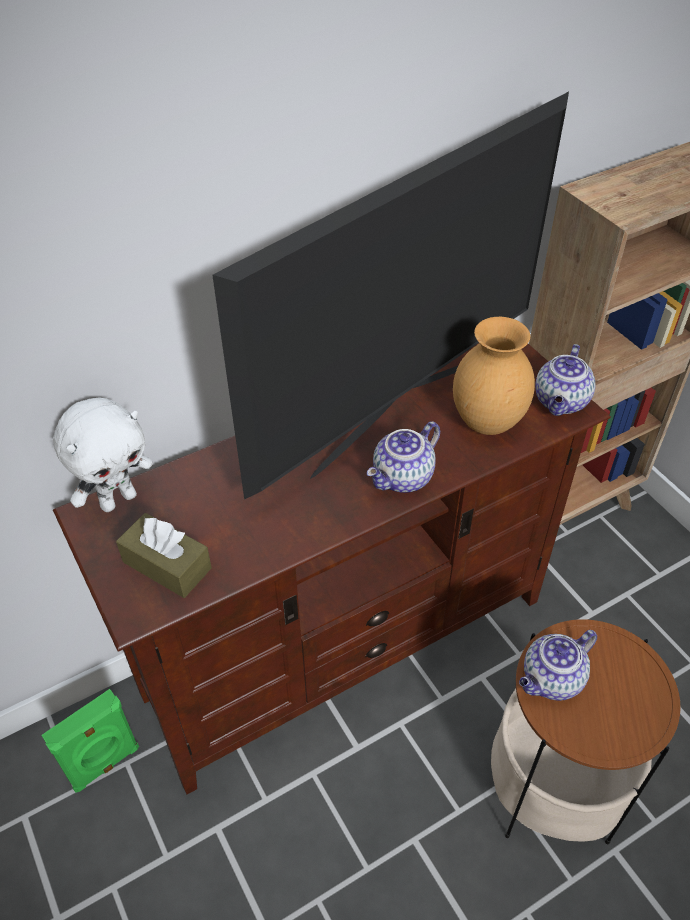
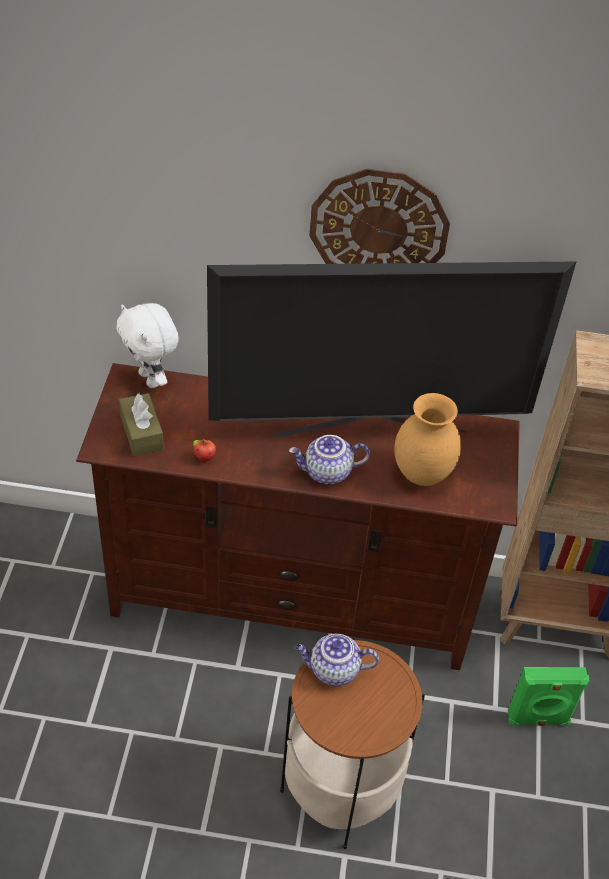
camera: 35 degrees right, 0 degrees up
green speaker [41,689,139,793] -> green speaker moved to [508,667,589,726]
white plush toy [53,397,153,512] -> white plush toy turned 60 degrees clockwise [116,303,179,388]
teapot [536,344,596,416] -> none
none -> apple [193,439,216,462]
none -> wall clock [309,168,450,264]

